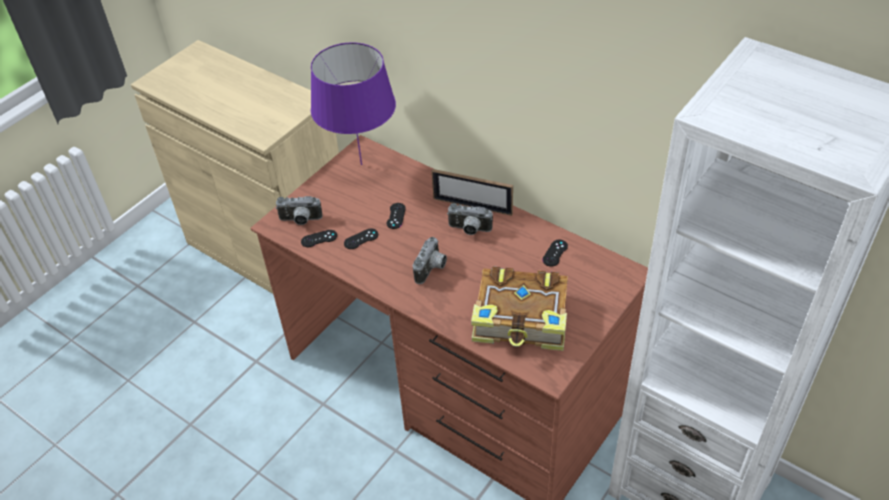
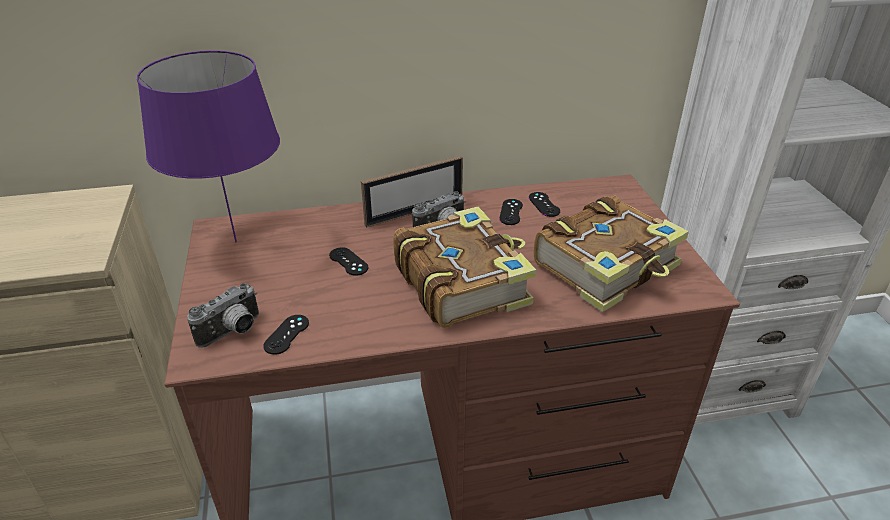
camera: 50 degrees left, 10 degrees down
black game controller [344,228,378,249] -> black game controller moved to [499,199,523,225]
camera [412,237,447,284] -> book [393,206,536,328]

